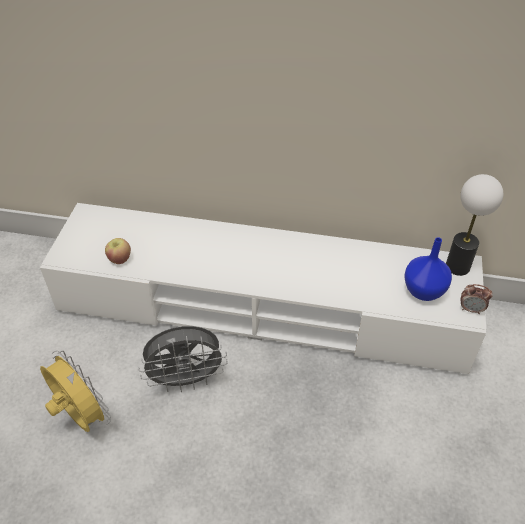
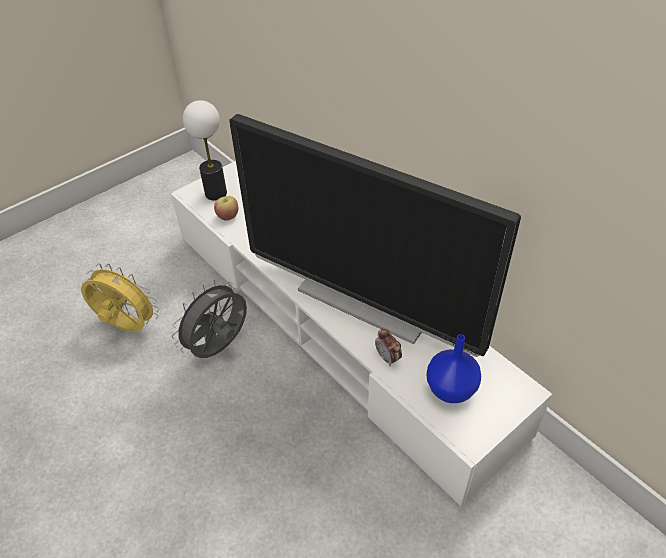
camera: 40 degrees right, 0 degrees up
yellow fan [40,350,111,432] -> yellow fan turned 60 degrees counterclockwise [81,263,159,332]
grey fan [138,326,228,392] -> grey fan turned 105 degrees clockwise [172,280,247,358]
table lamp [446,174,503,276] -> table lamp moved to [183,100,227,201]
alarm clock [461,284,493,314] -> alarm clock moved to [375,328,402,366]
none -> television [229,114,521,357]

